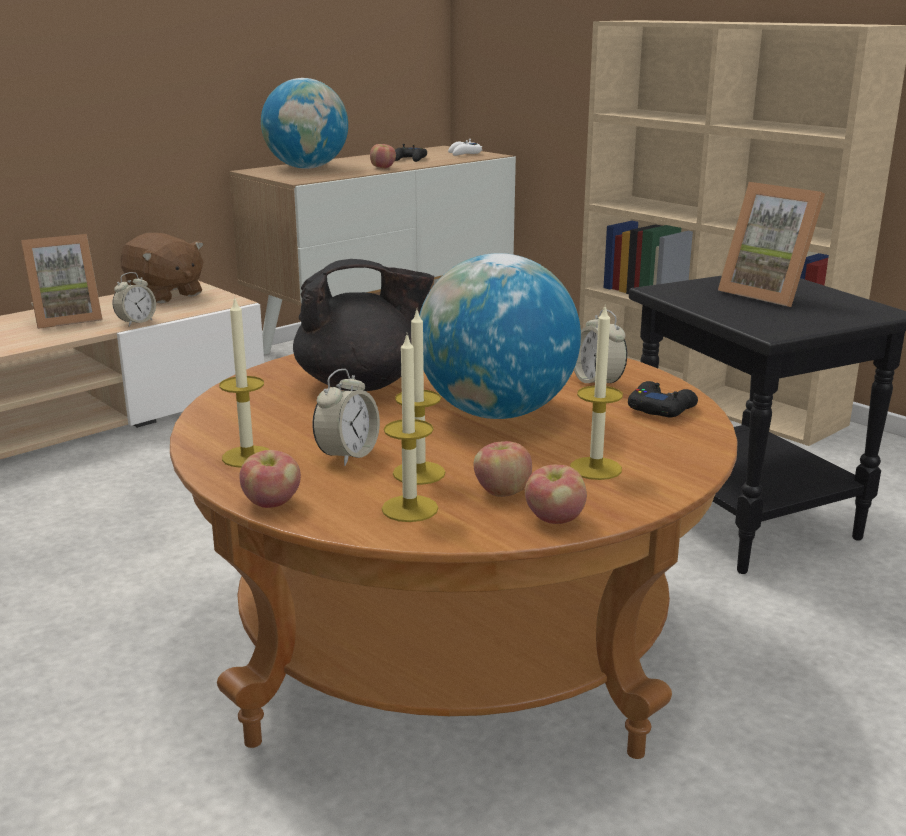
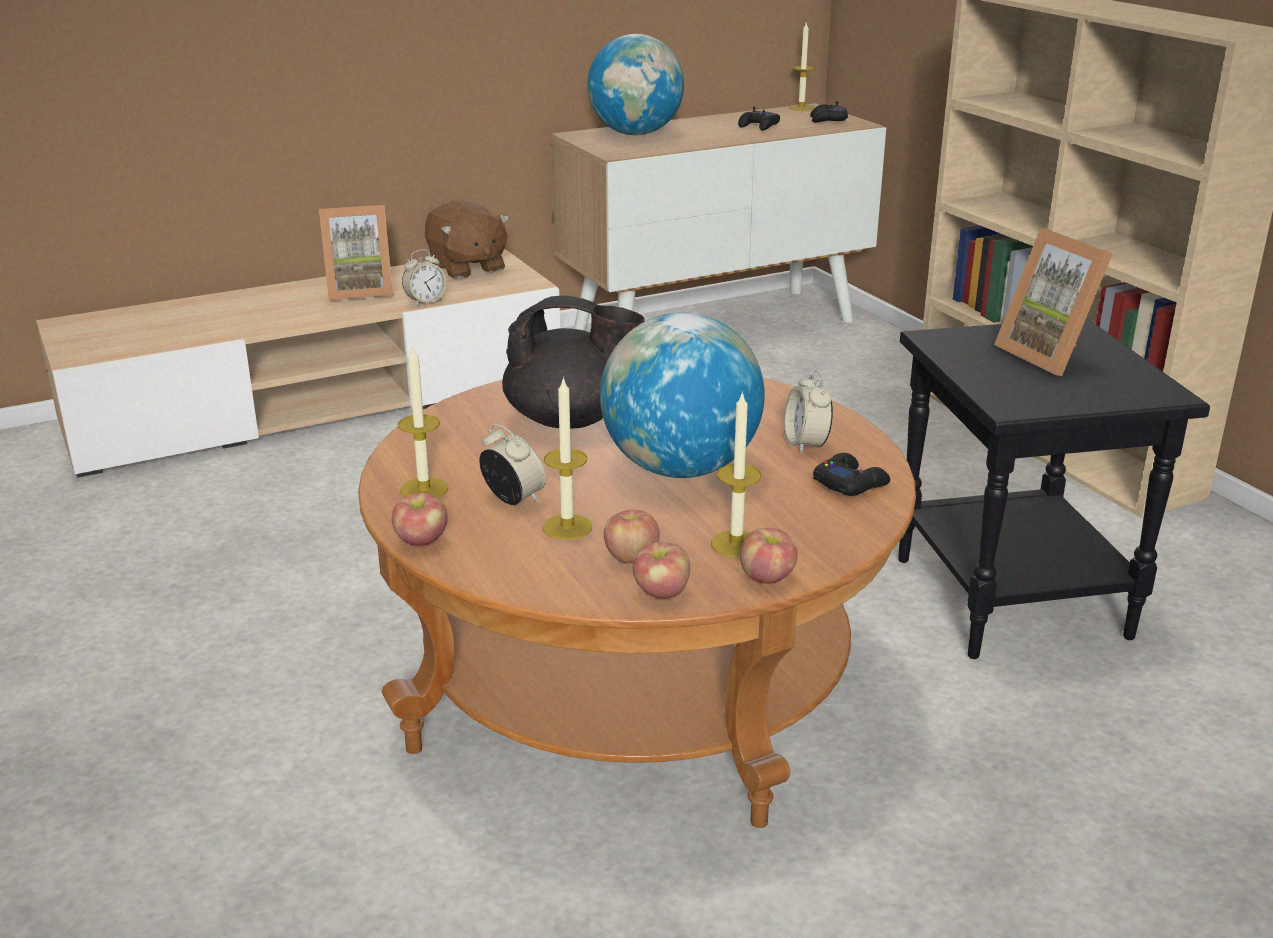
camera: 15 degrees right, 5 degrees up
alarm clock [313,369,380,466] -> alarm clock turned 90 degrees counterclockwise [479,424,546,505]
apple [370,144,396,169] -> apple moved to [740,528,798,584]
candle [382,335,438,522] -> candle moved to [789,21,815,111]
white game controller [448,139,482,156] -> black game controller [810,101,848,122]

